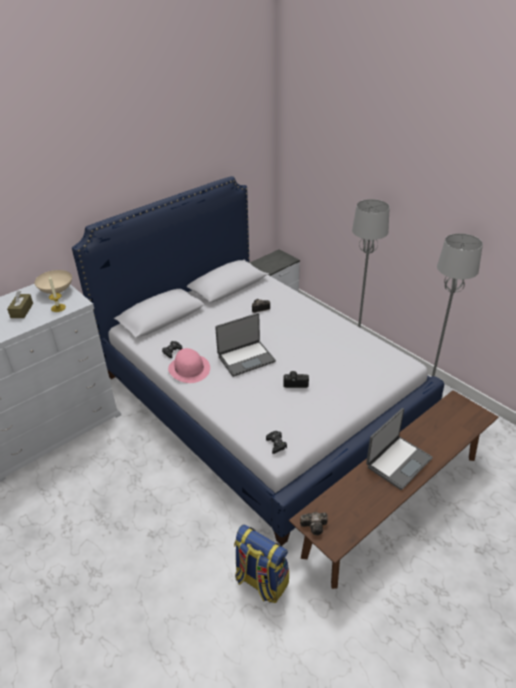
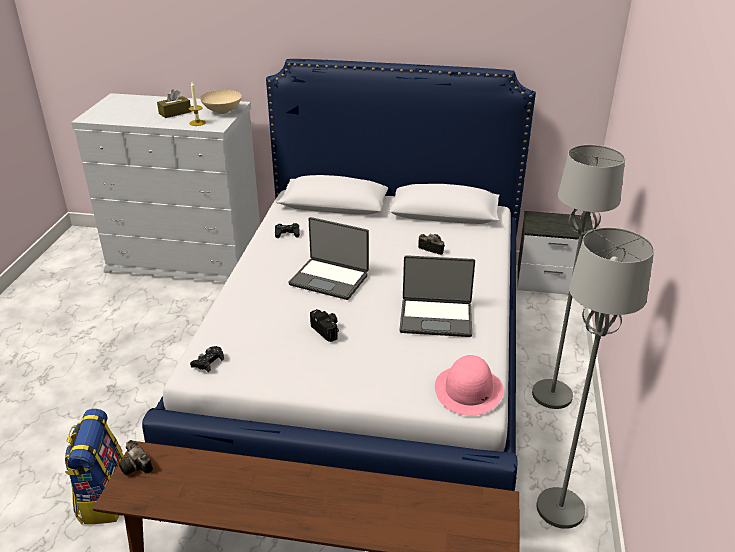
camera: 50 degrees right, 5 degrees down
pink hat [168,348,210,383] -> pink hat moved to [435,355,504,416]
laptop [366,408,433,490] -> laptop moved to [399,255,475,337]

